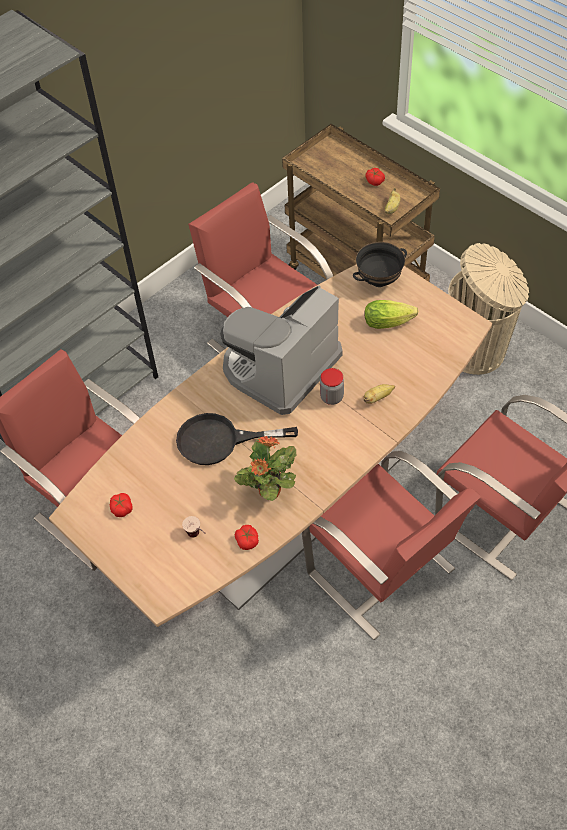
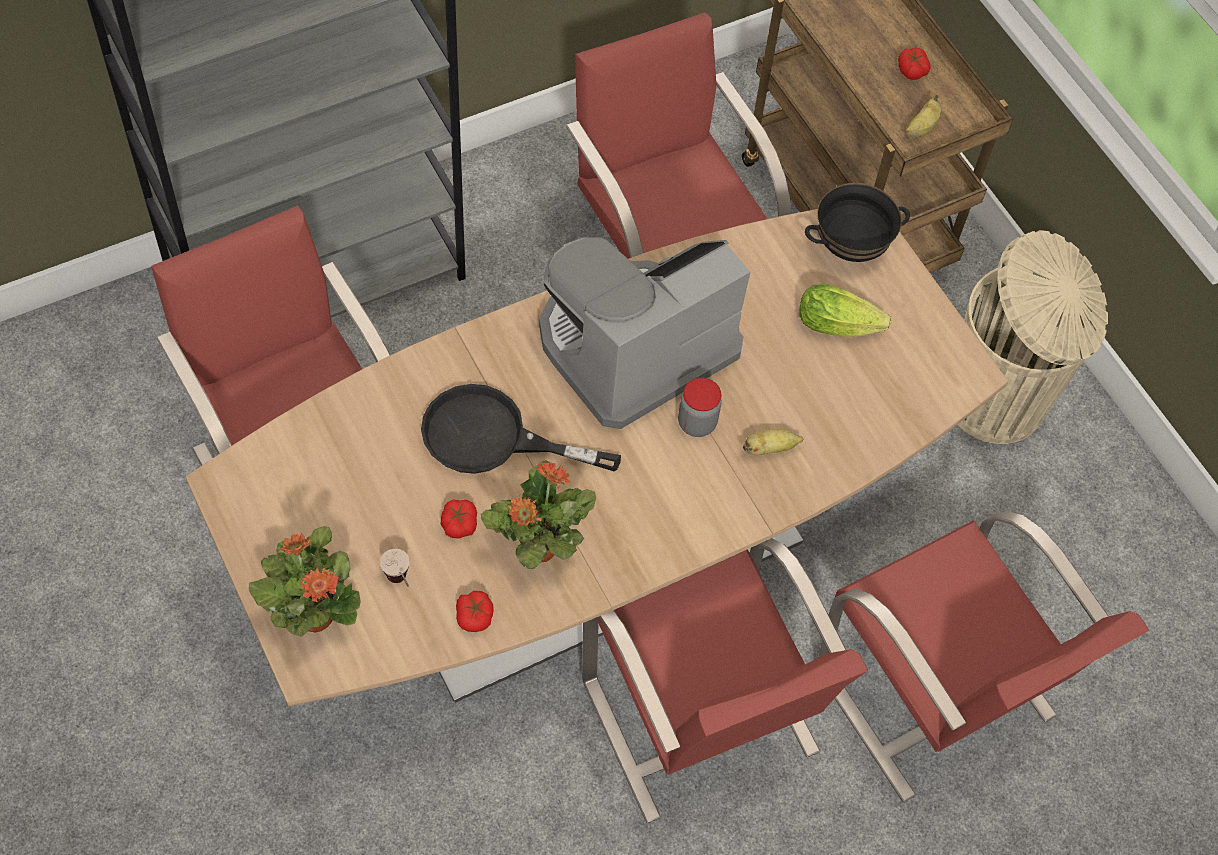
camera: 10 degrees right, 5 degrees up
tomato [110,493,132,517] -> tomato moved to [441,500,477,539]
none -> potted plant [249,526,361,637]

